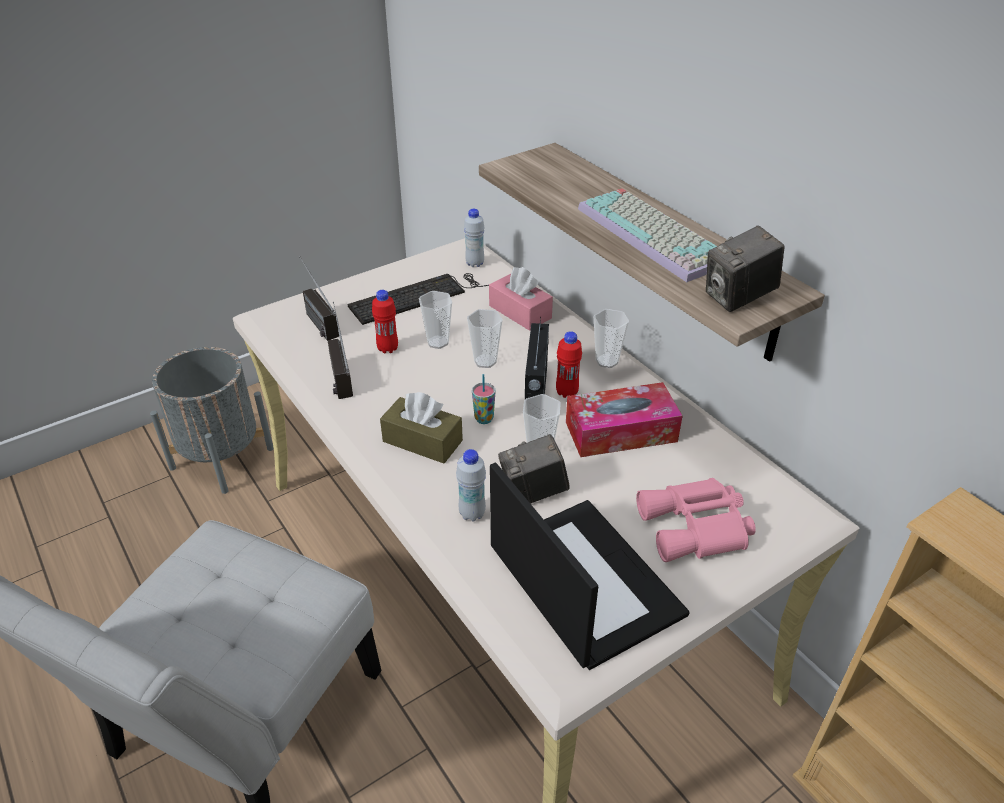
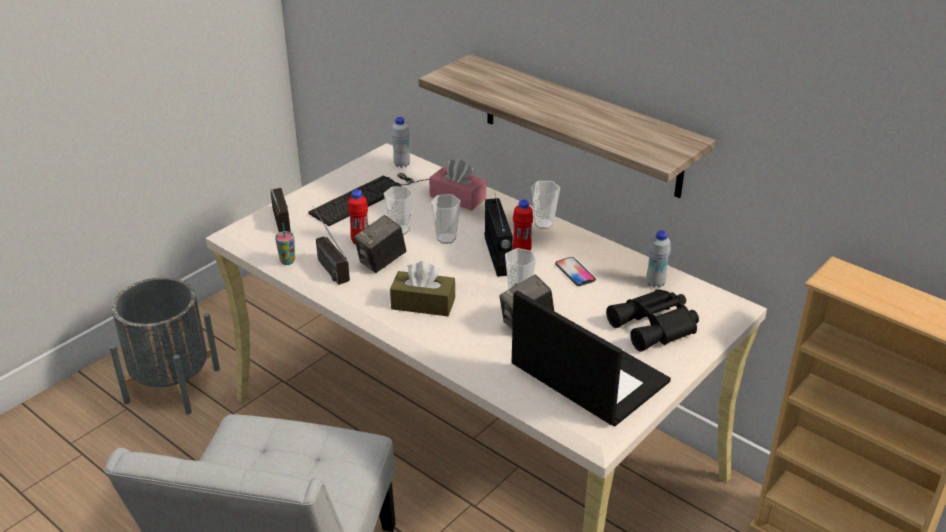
camera: 15 degrees left, 5 degrees down
radio [299,256,339,341] -> radio turned 150 degrees counterclockwise [270,188,291,232]
white bottle [456,449,486,521] -> white bottle moved to [646,230,671,288]
cup [472,374,496,424] -> cup moved to [275,223,295,265]
tissue box [566,382,683,457] -> phone [555,257,596,286]
keyboard [578,188,717,282] -> none
pink binoculars [636,478,756,562] -> black binoculars [606,289,699,352]
camera [706,225,785,312] -> camera moved to [354,215,406,273]

